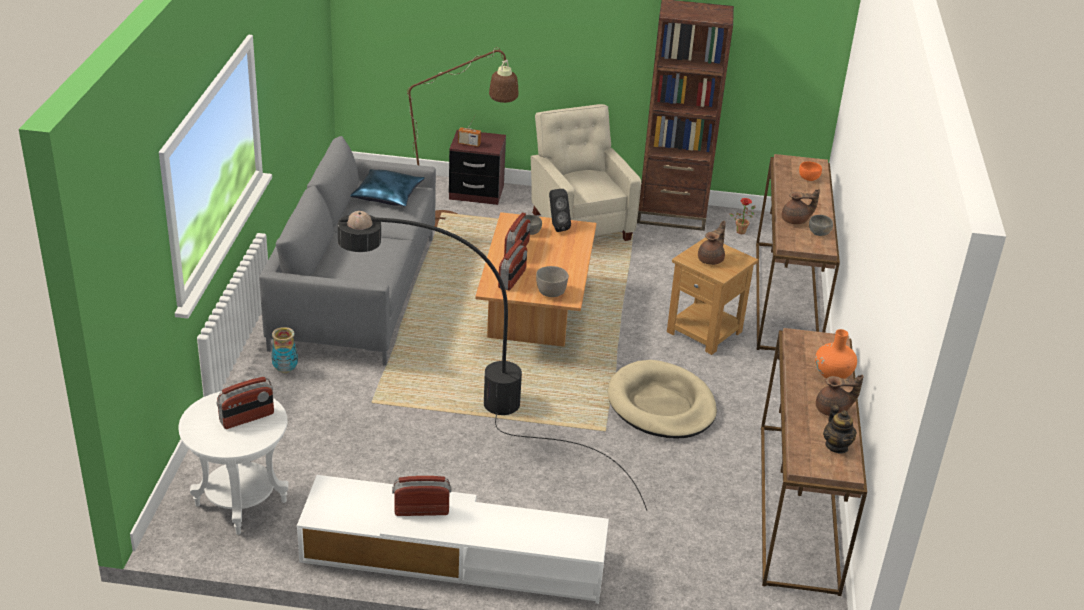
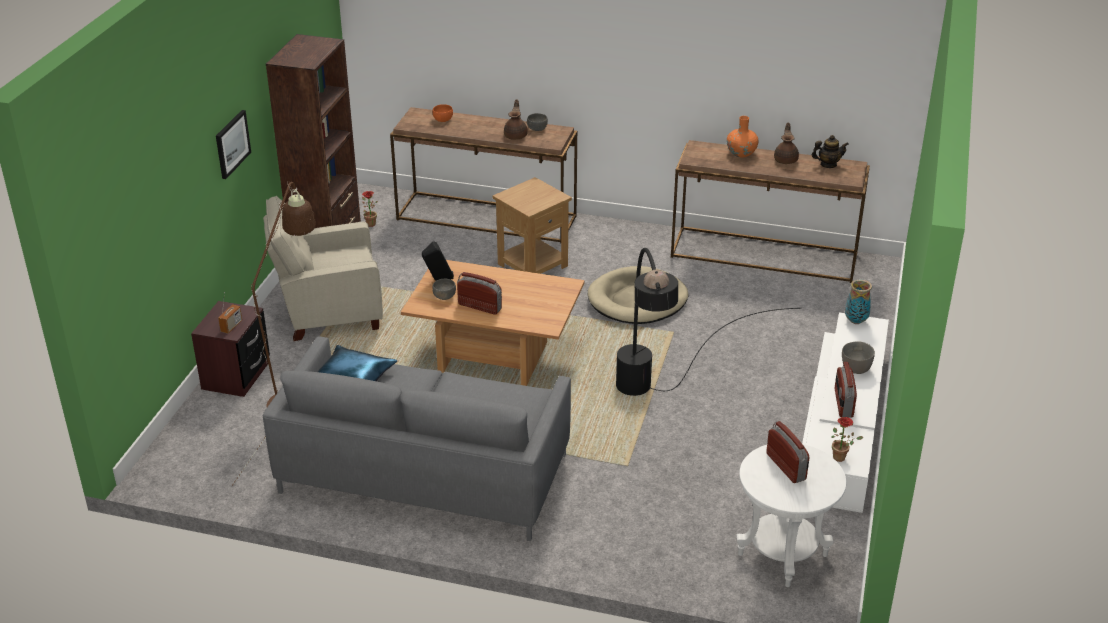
camera: 80 degrees left, 0 degrees up
vase [272,327,298,373] -> vase moved to [845,279,872,324]
radio [498,240,527,290] -> none
grey bowl [536,266,569,297] -> grey bowl moved to [842,341,875,374]
brown teapot [698,220,726,265] -> none
none -> picture [216,110,251,179]
none -> potted plant [831,417,863,462]

